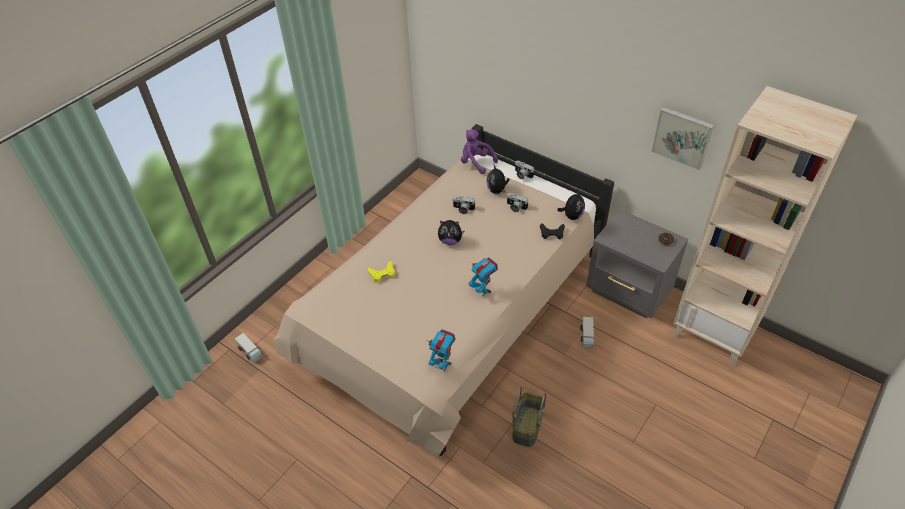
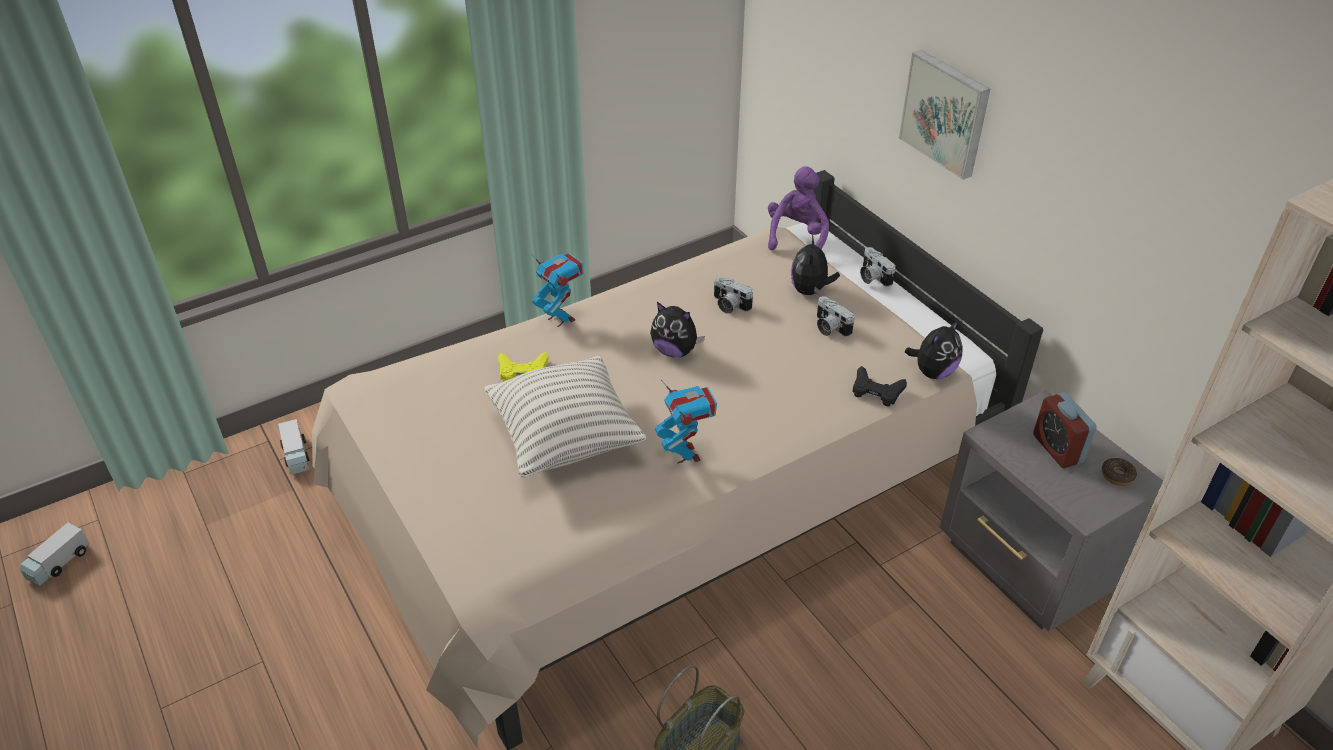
camera: 20 degrees right, 5 degrees down
toy robot [428,329,455,371] -> toy robot moved to [531,253,584,327]
purple plush toy [461,129,498,174] -> purple plush toy turned 45 degrees clockwise [768,166,829,250]
toy truck [580,317,594,349] -> toy truck moved to [20,523,89,586]
picture [651,107,714,170] -> picture moved to [899,50,990,180]
none -> pillow [484,356,646,478]
none -> alarm clock [1033,392,1097,468]

